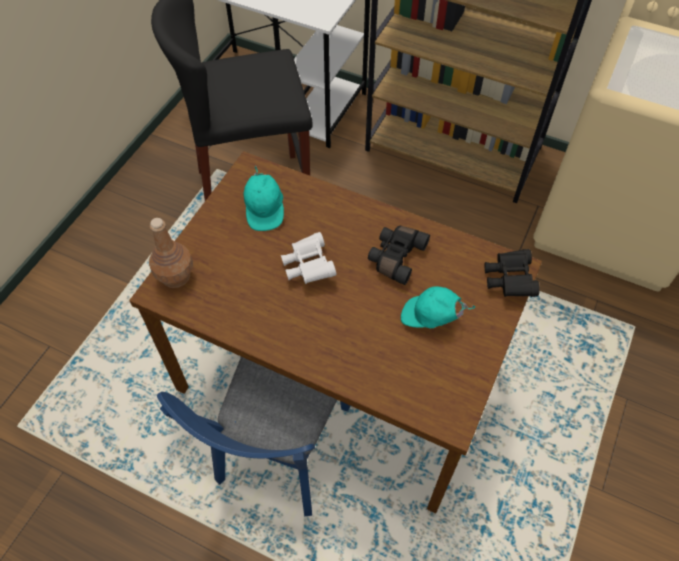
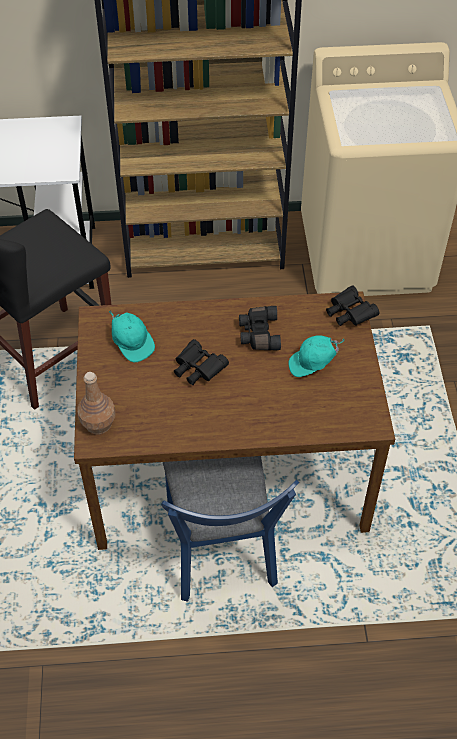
camera: 30 degrees left, 5 degrees down
white binoculars [281,232,336,284] -> black binoculars [174,339,229,385]

